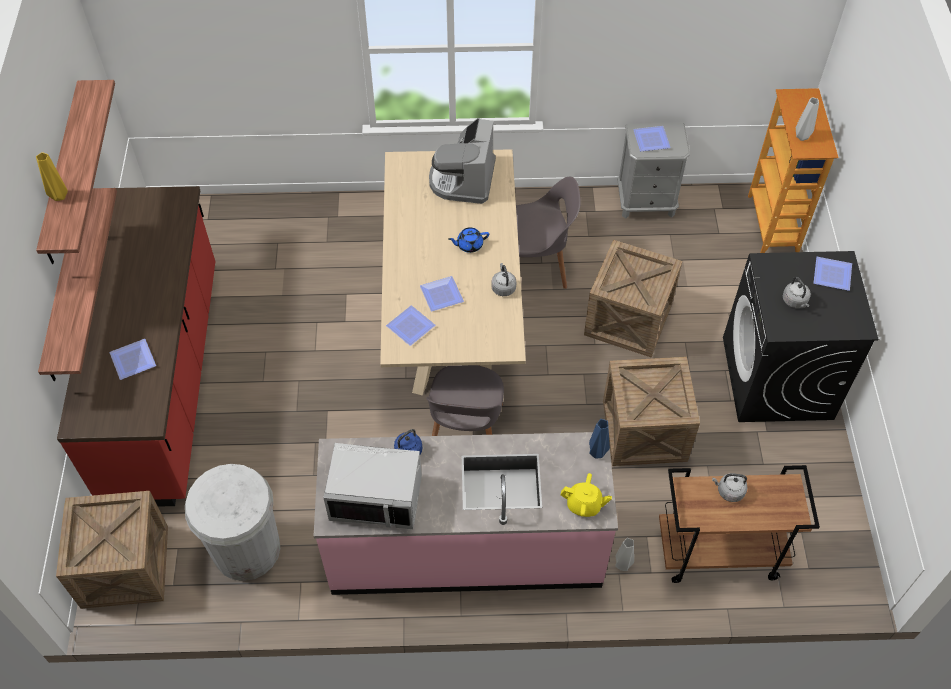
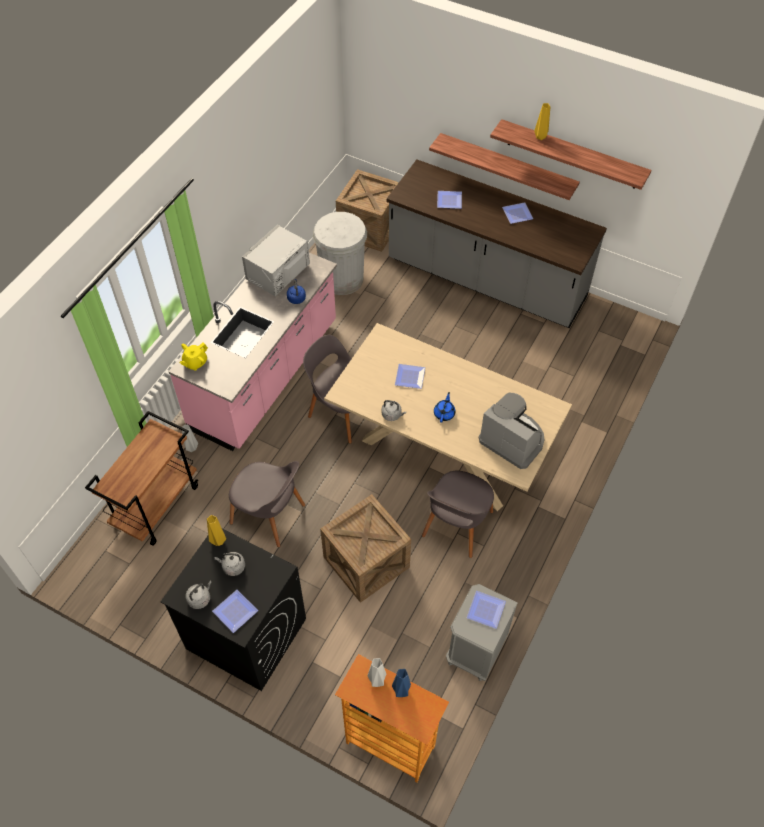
camera: 120 degrees right, 0 degrees up
red counter [57,186,215,507] -> grey counter [387,160,607,328]
plate [386,305,436,346] -> plate moved to [502,202,533,224]
blue vase [589,419,610,459] -> blue vase moved to [392,669,411,697]
crate [603,357,700,466] -> grey chair [229,461,305,547]
grey kettle [712,473,748,502] -> grey kettle moved to [186,581,212,609]
none -> yellow vase [207,515,226,546]

